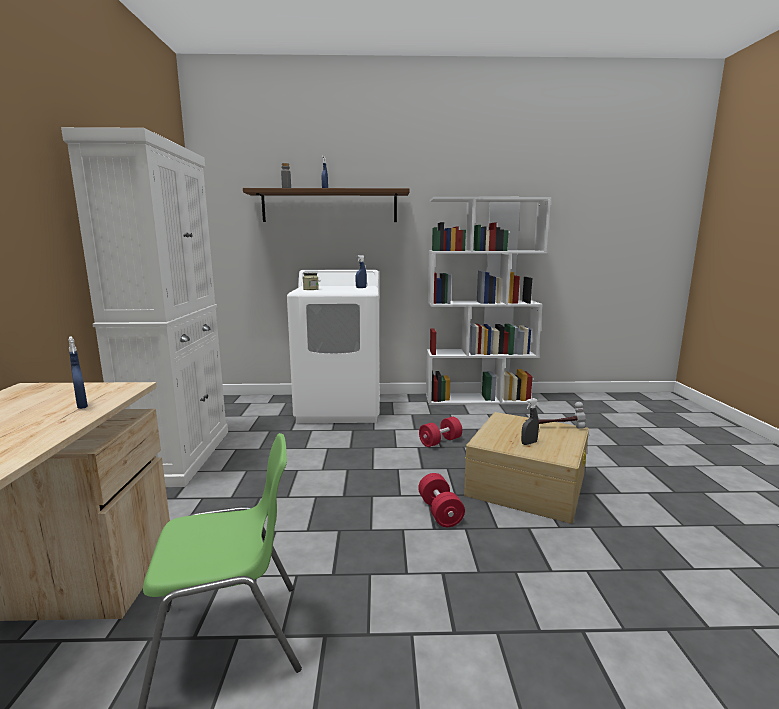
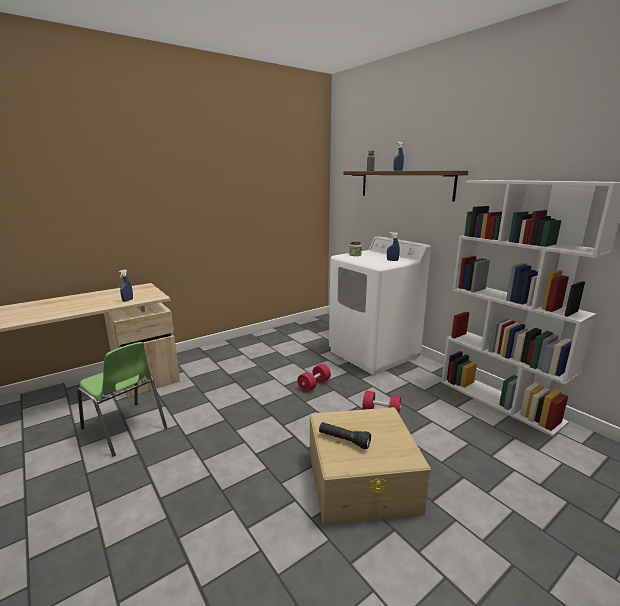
camera: 55 degrees right, 5 degrees up
white cabinet [61,127,228,487] -> none
red dumbbell [418,473,465,527] -> red dumbbell moved to [297,364,331,392]
grey spray bottle [521,398,539,445] -> black flashlight [319,422,371,449]
hammer [539,402,586,429] -> none

